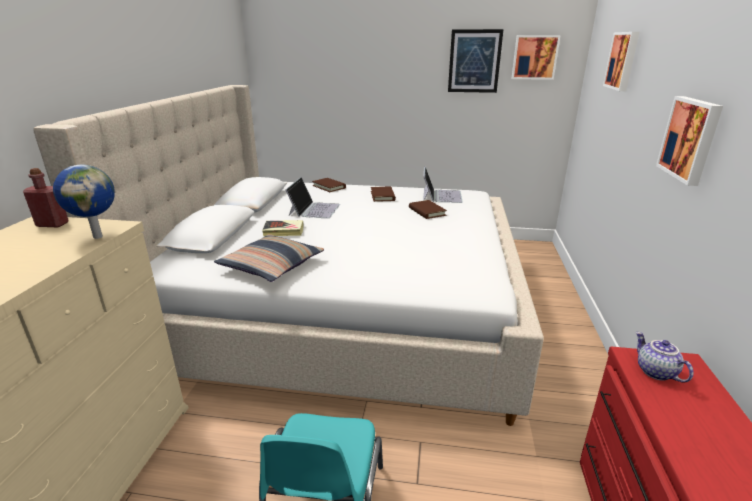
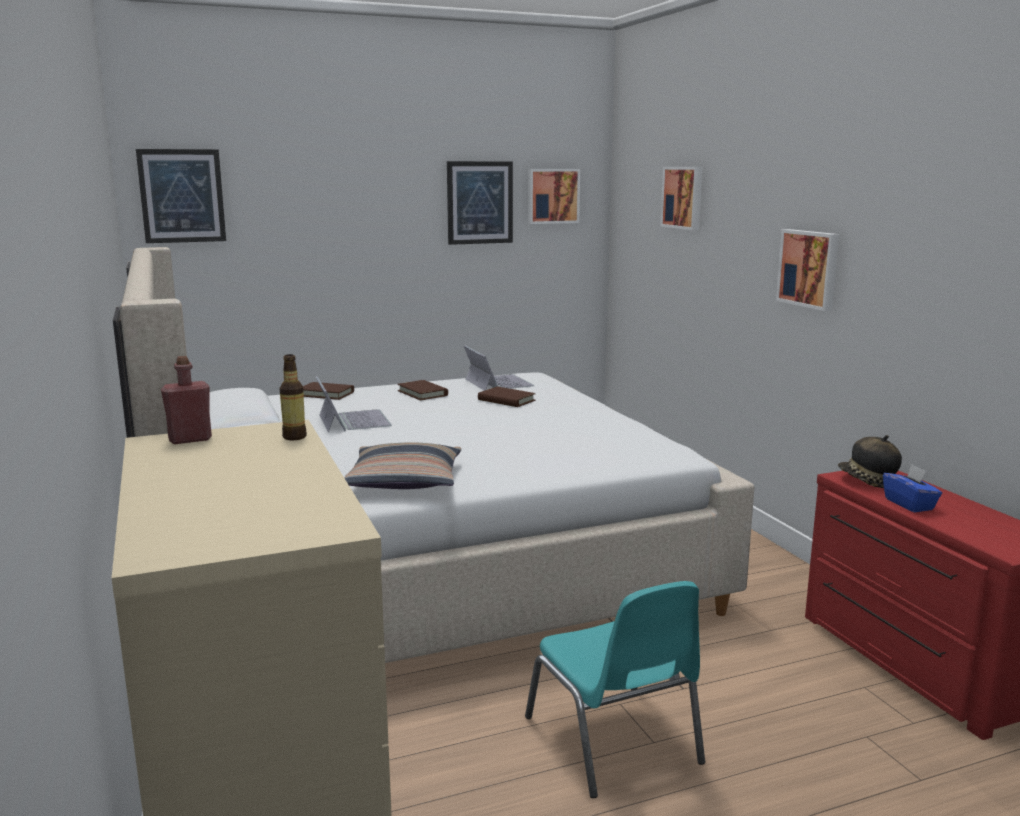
camera: 30 degrees left, 10 degrees down
globe [53,165,115,239] -> bottle [279,354,307,440]
book [262,220,304,236] -> none
teapot [636,332,694,383] -> hat [838,435,902,488]
none -> picture [136,149,226,243]
none -> blue tissue box [883,464,942,512]

